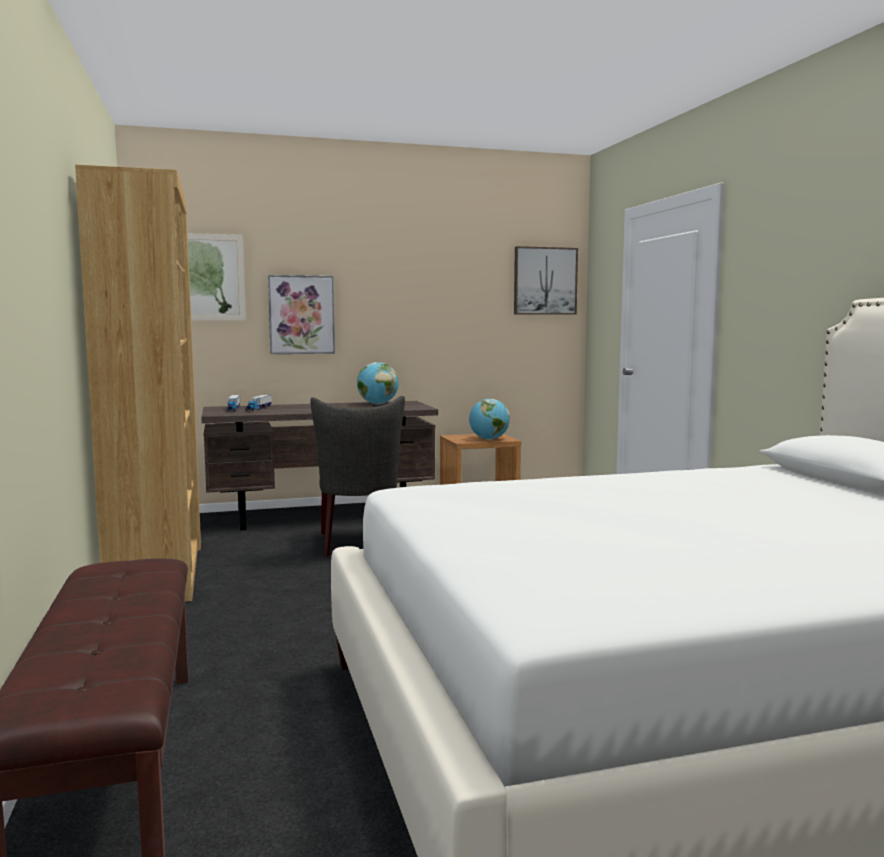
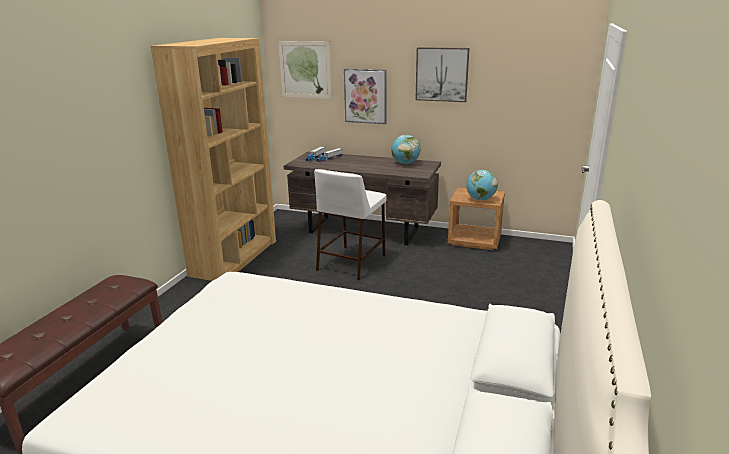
camera: 35 degrees right, 15 degrees up
grey chair [311,396,405,557] -> white stool [314,169,387,280]
picture [514,246,578,315] -> picture moved to [416,47,469,102]

